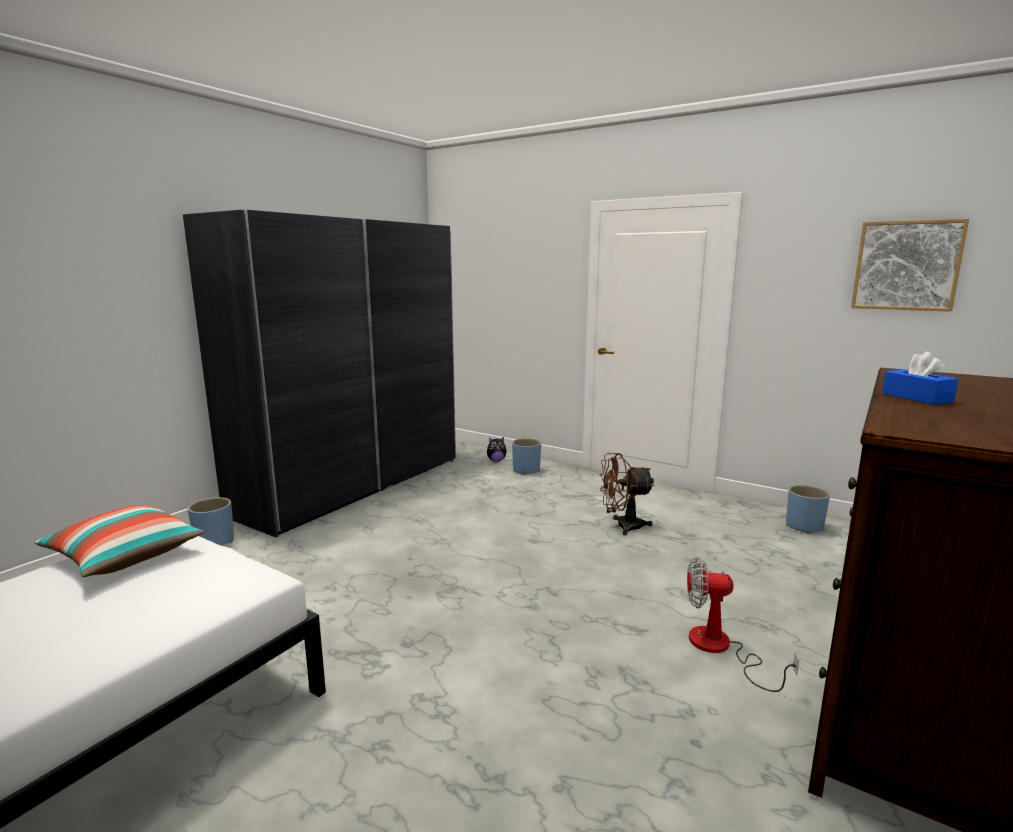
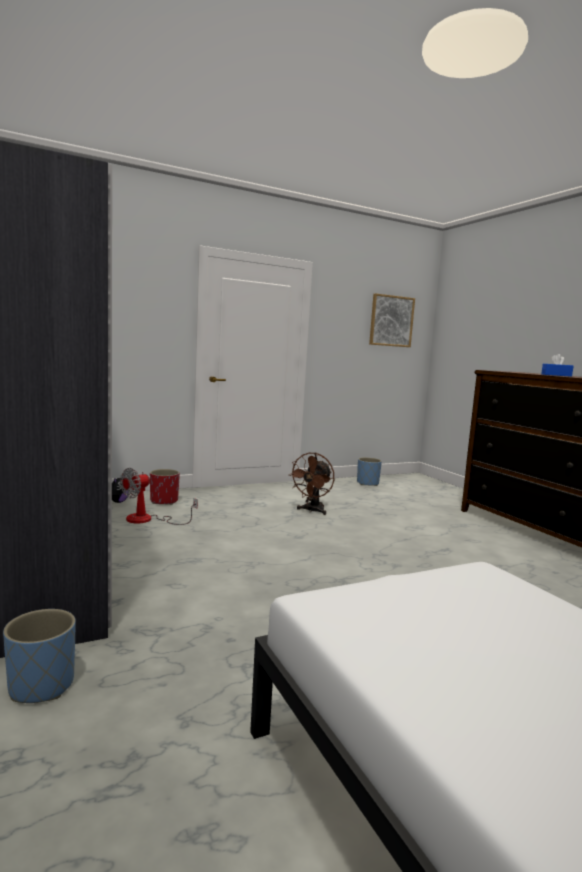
camera: 60 degrees left, 5 degrees down
pillow [34,505,204,577] -> none
blue planter [512,438,541,475] -> red planter [150,469,180,505]
fan [687,557,799,692] -> fan moved to [120,468,198,525]

